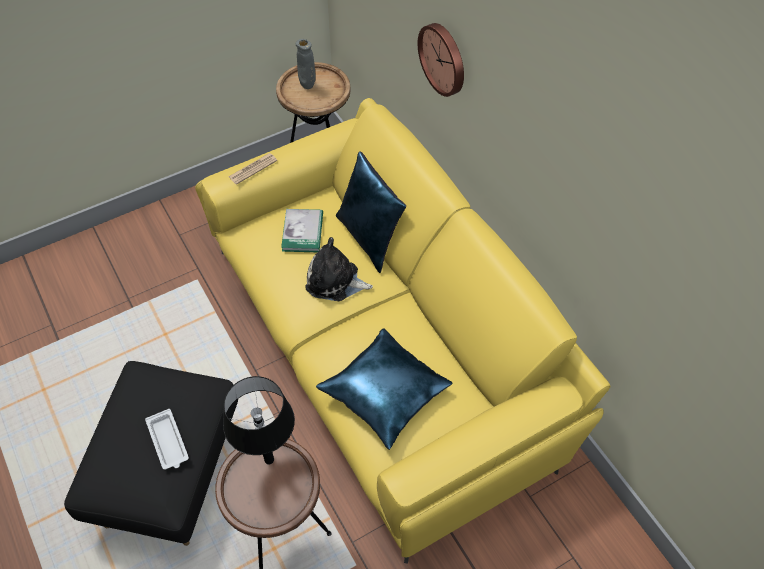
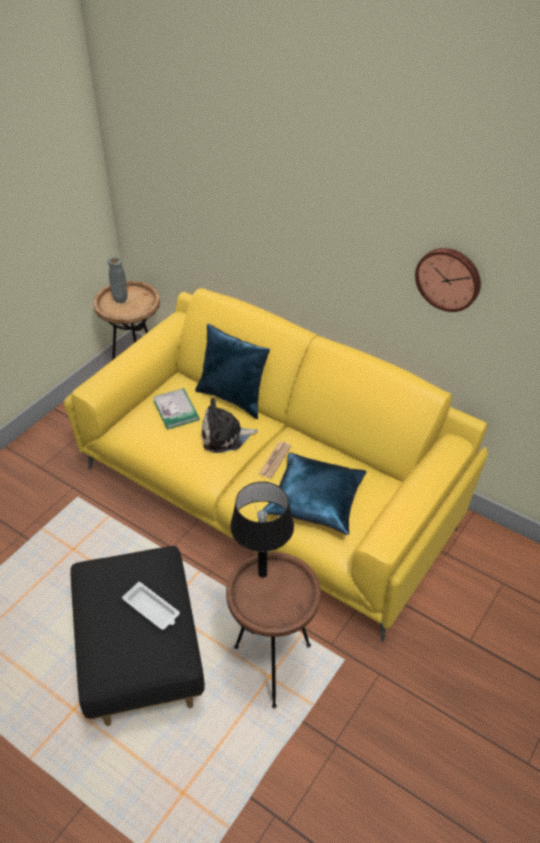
camera: 25 degrees left, 10 degrees down
newspaper [229,153,277,185] -> newspaper moved to [259,442,291,478]
wall clock [418,23,464,97] -> wall clock moved to [415,248,481,312]

